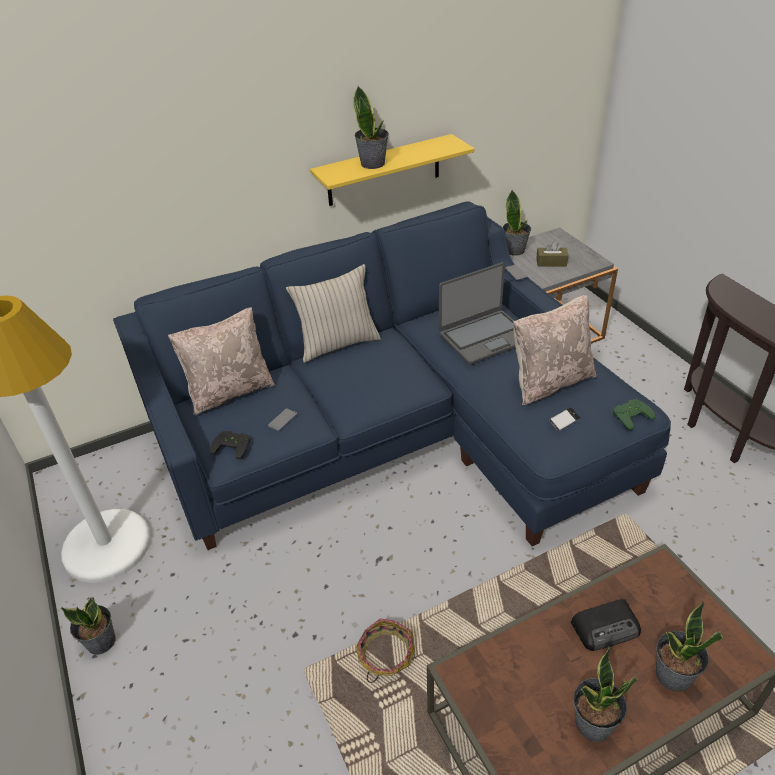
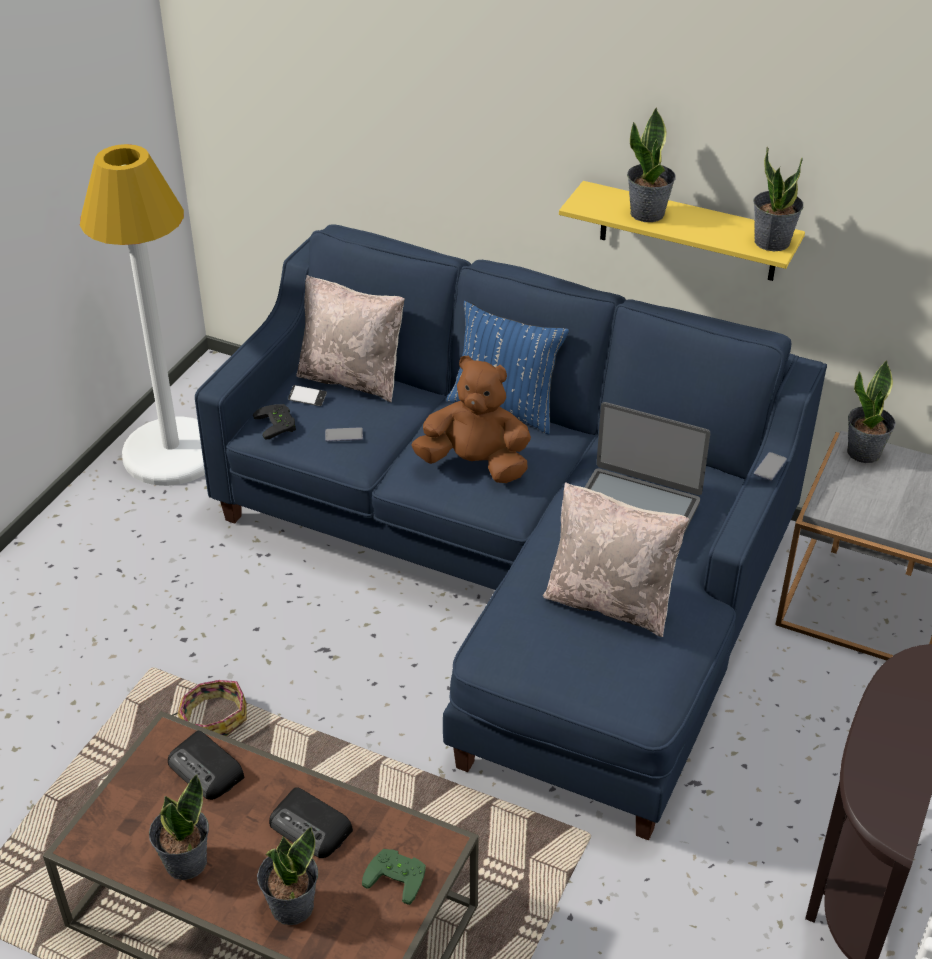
camera: 50 degrees right, 0 degrees up
potted plant [61,597,115,655] -> potted plant moved to [754,147,803,251]
beige pillow [286,264,381,363] -> blue pillow [447,301,569,434]
brown tissue box [536,241,568,266] -> none
phone [549,407,580,431] -> phone moved to [288,385,327,406]
green game controller [613,399,656,430] -> green game controller moved to [362,849,426,905]
none -> radio [168,731,244,800]
none -> brown plush toy [411,356,531,483]

